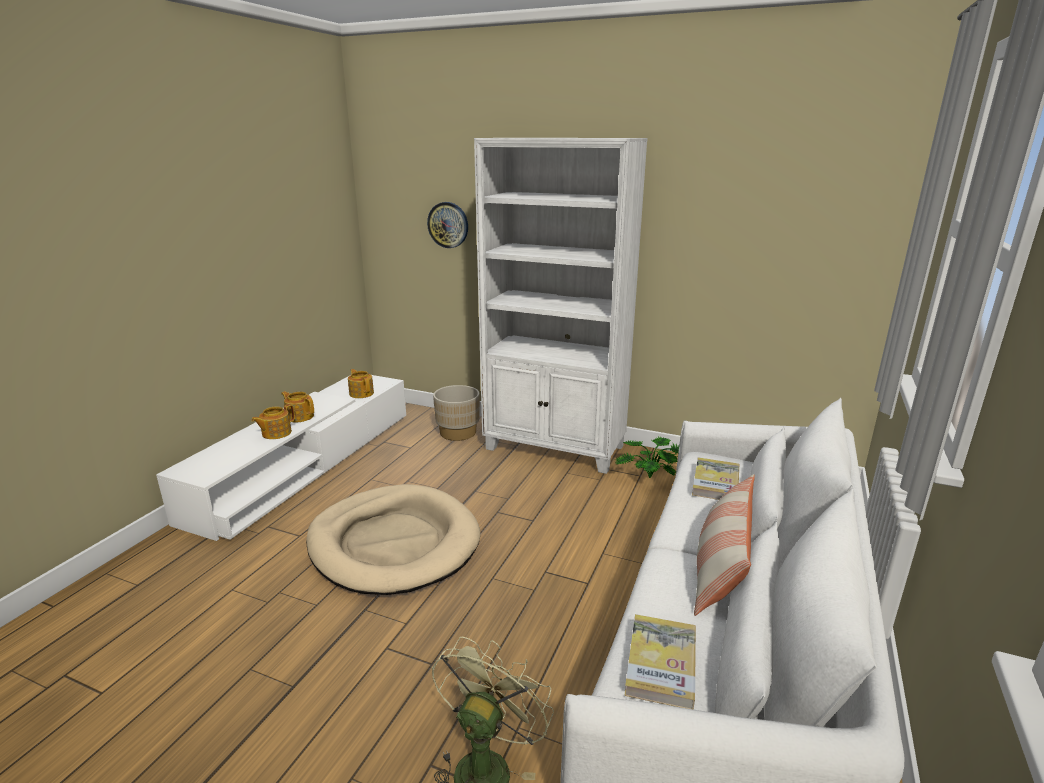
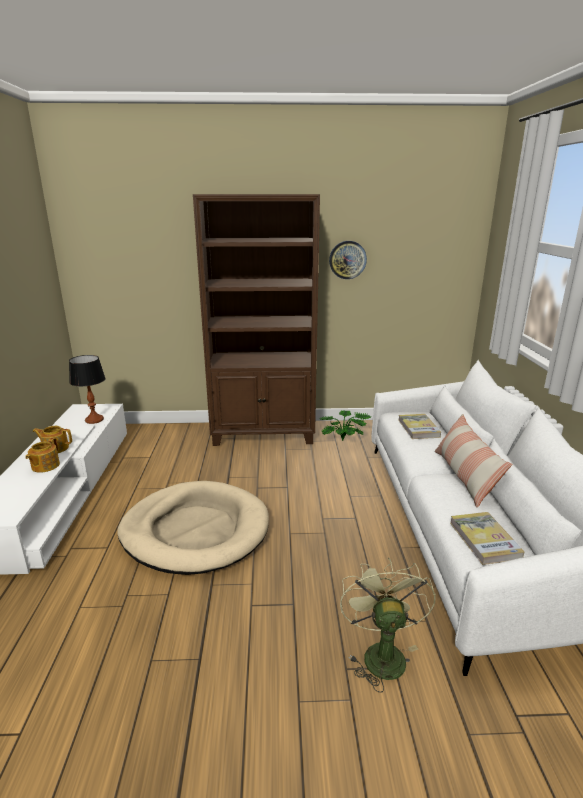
camera: 25 degrees left, 0 degrees up
teapot [348,369,374,398] -> table lamp [69,355,106,424]
wall clock [427,202,468,248] -> wall clock moved to [329,241,367,279]
beige planter [433,385,480,441] -> none
white bookcase [474,138,648,474] -> brown bookcase [193,194,320,446]

